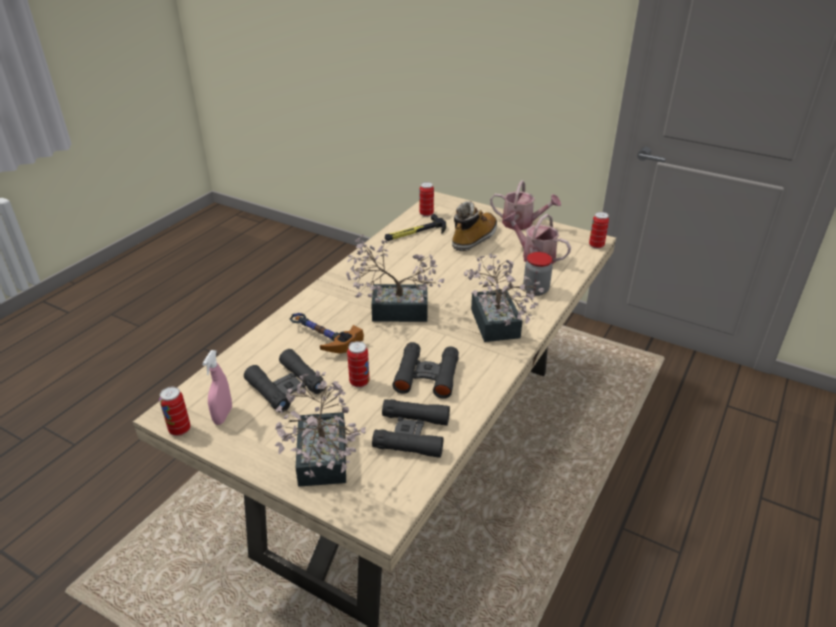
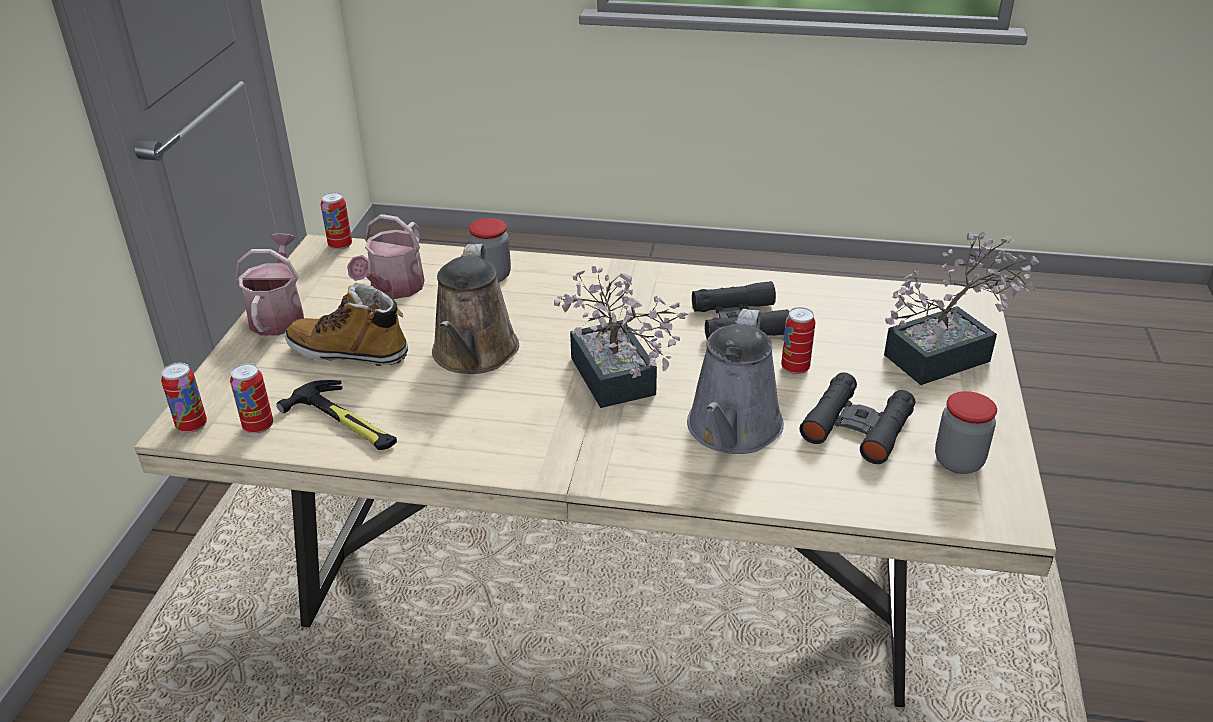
camera: 110 degrees left, 0 degrees up
can [159,387,191,436] -> can moved to [161,362,207,433]
pink spray bottle [202,350,232,425] -> jar [935,391,997,474]
hammer [290,313,364,354] -> grey watering can [687,309,784,454]
black binoculars [372,399,450,458] -> none
potted plant [464,254,545,342] -> none
none -> brown watering can [432,244,519,374]

